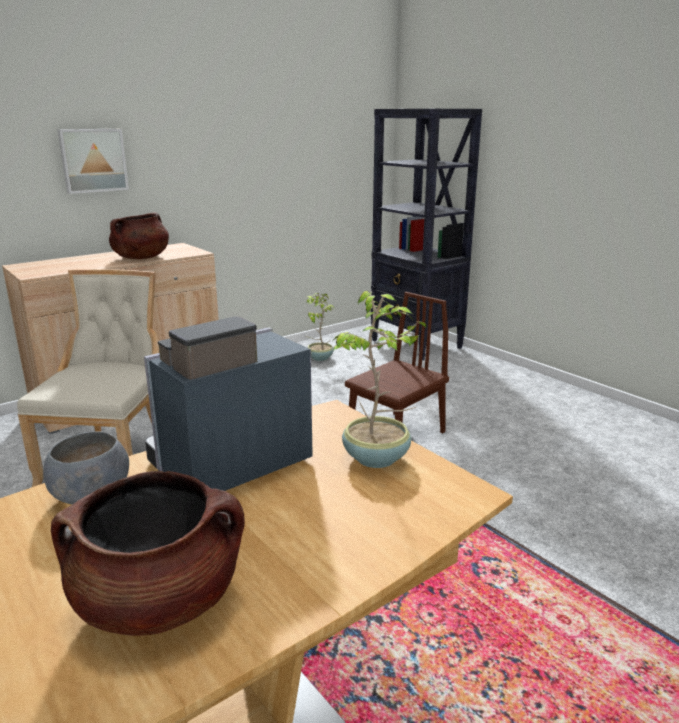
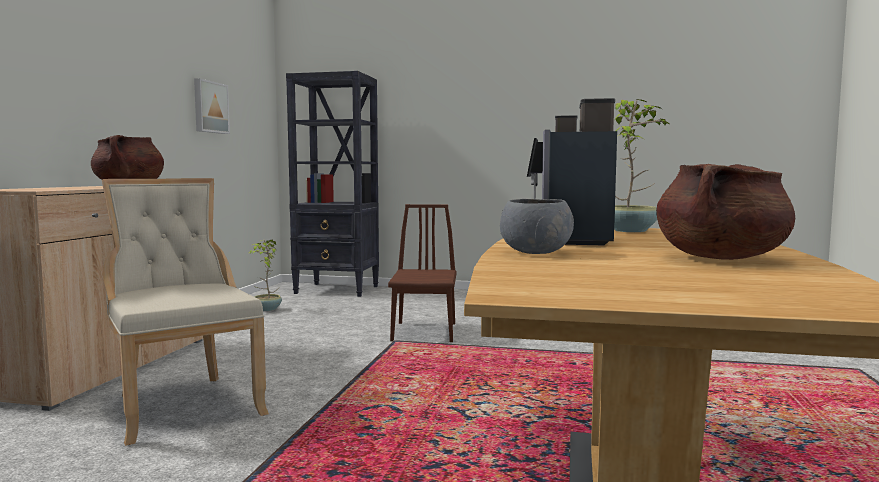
camera: 40 degrees left, 15 degrees down
picture [57,129,129,194] -> picture moved to [194,78,230,134]

